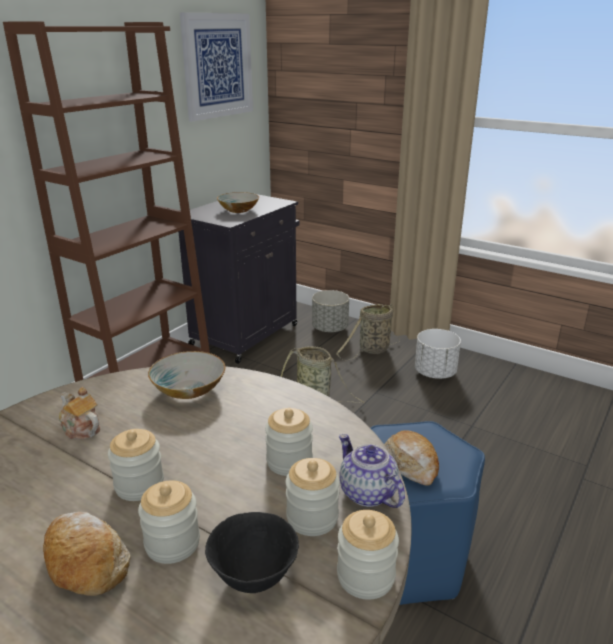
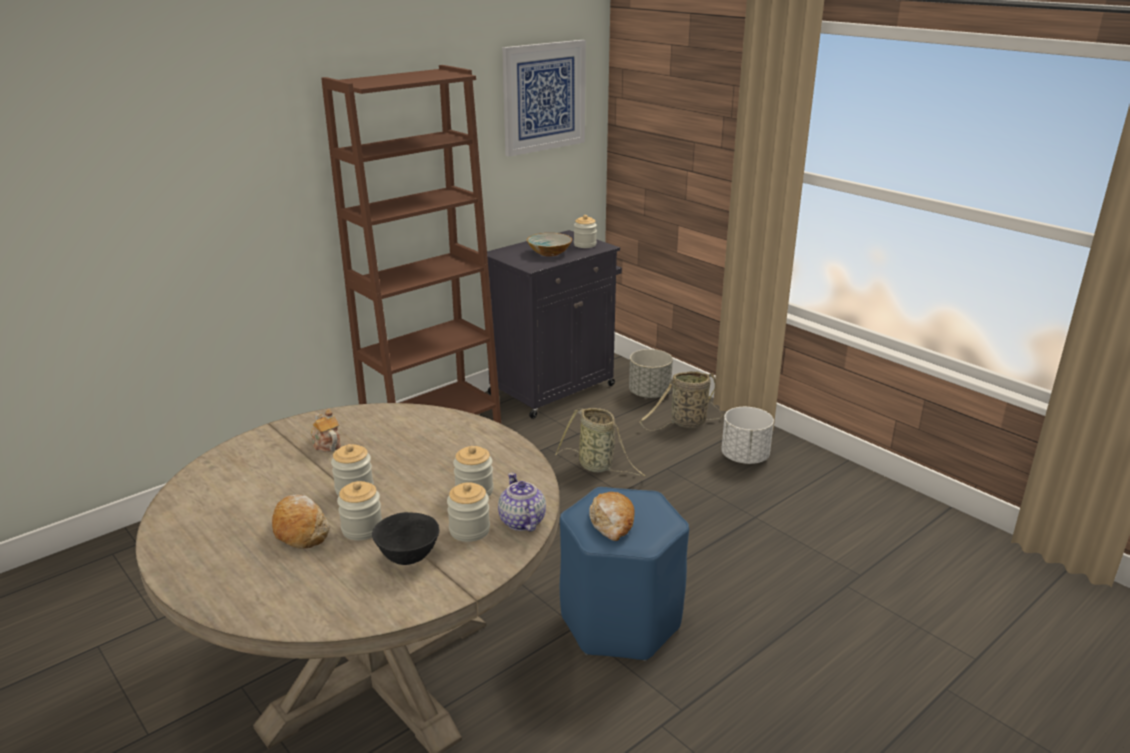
camera: 15 degrees right, 0 degrees up
bowl [148,351,226,399] -> none
jar [337,510,399,600] -> jar moved to [574,215,597,248]

